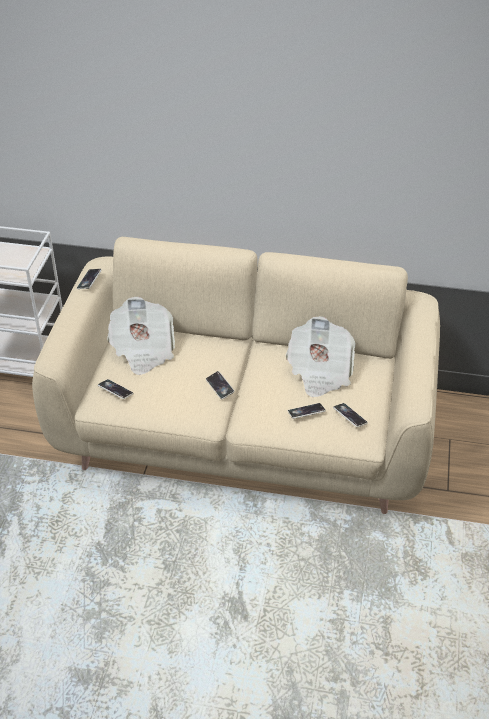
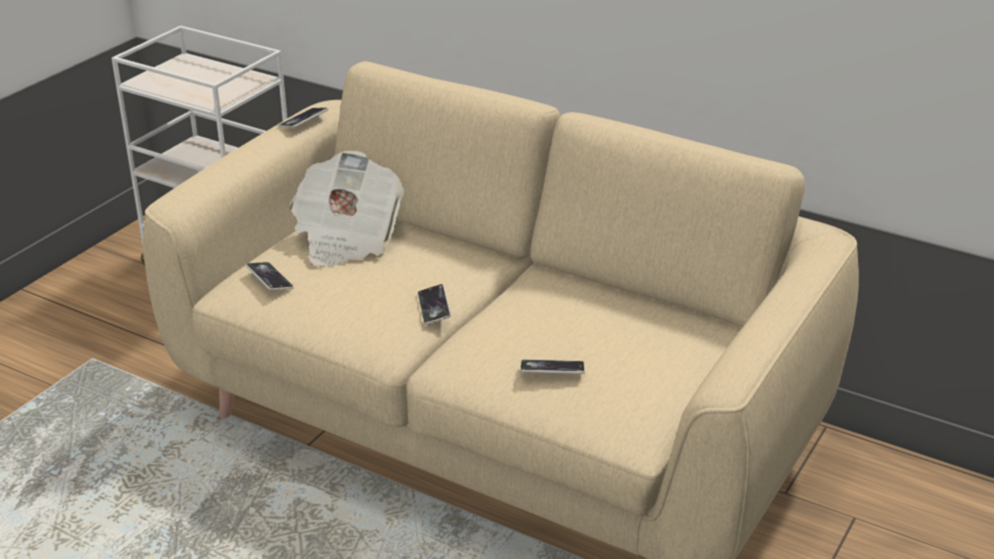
camera: 20 degrees right, 10 degrees down
newspaper [286,316,356,397] -> none
phone [333,403,368,427] -> none

